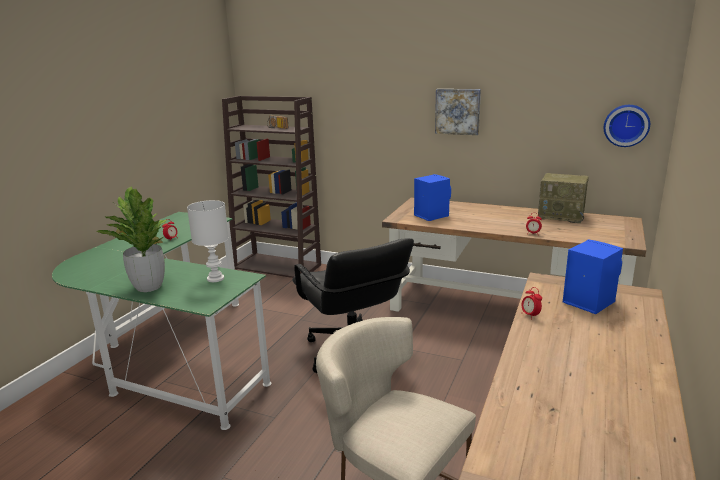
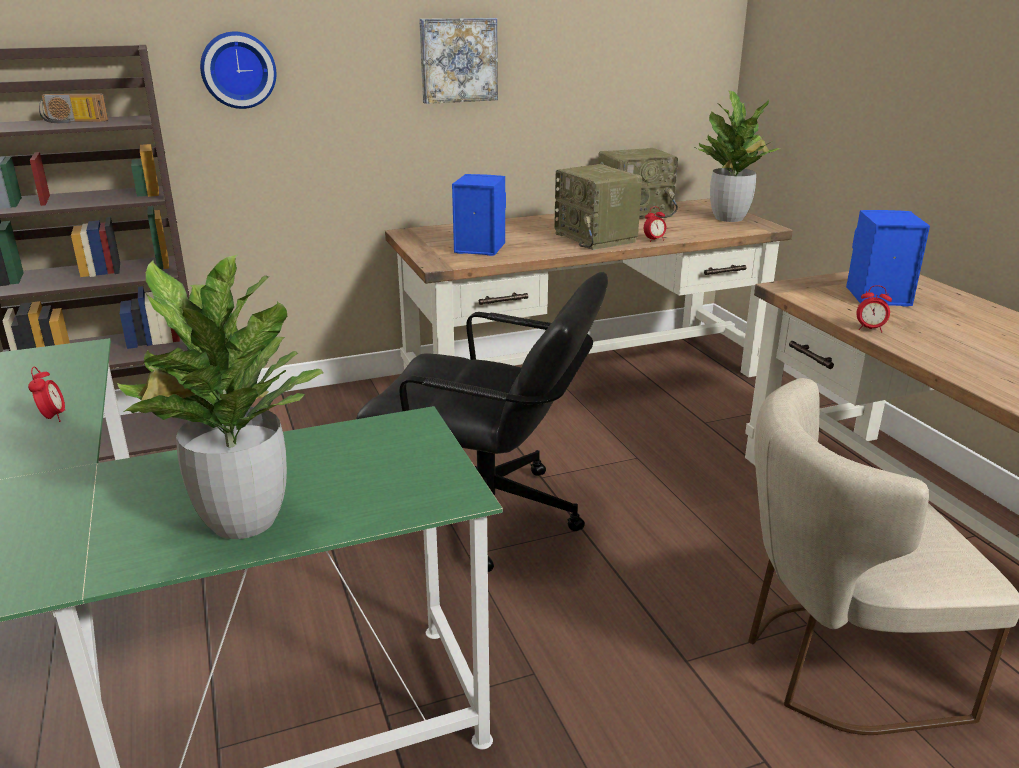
camera: 45 degrees left, 5 degrees up
white table lamp [187,200,229,282] -> none
wall clock [604,105,650,147] -> wall clock moved to [200,32,276,109]
none -> radio [554,164,642,250]
none -> potted plant [697,91,780,222]

